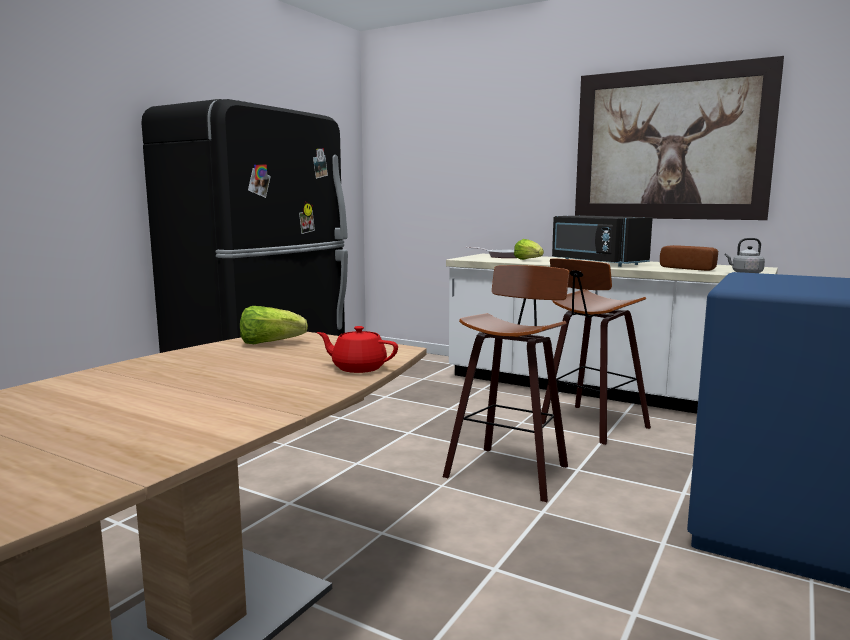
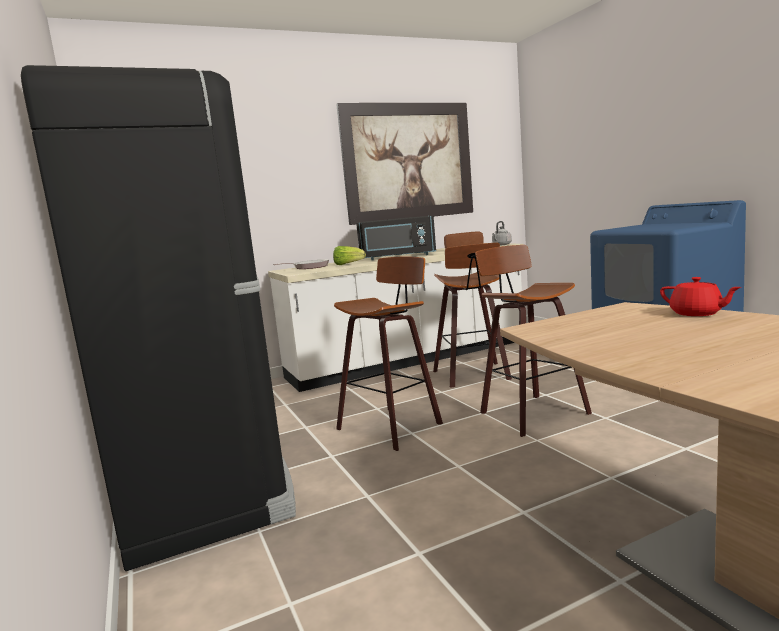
camera: 55 degrees left, 0 degrees up
lettuce [240,306,308,344] -> none
red teapot [317,326,398,373] -> red teapot turned 90 degrees counterclockwise [660,277,741,316]
none -> stool [334,256,443,451]

